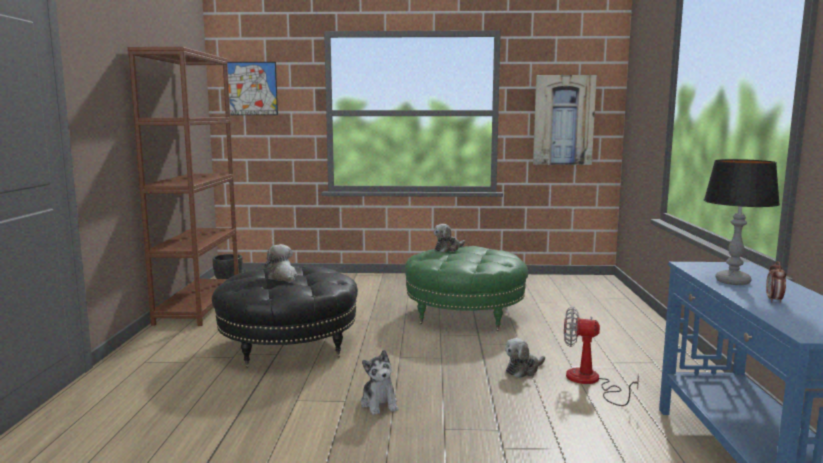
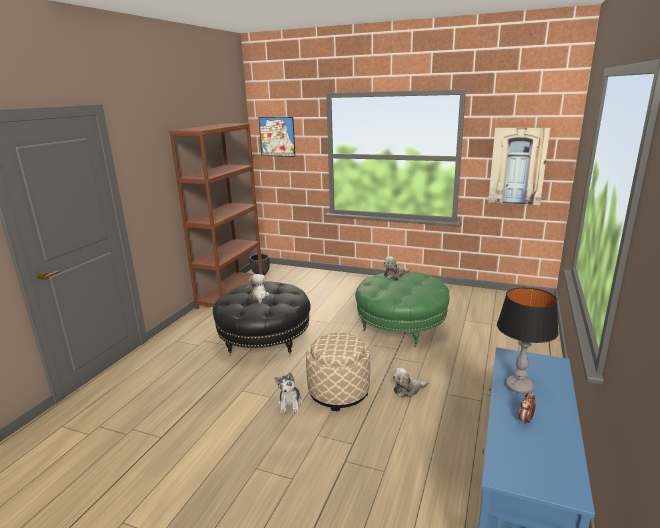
camera: 20 degrees right, 10 degrees up
fan [564,307,639,406] -> none
none -> beige ottoman [306,333,370,411]

